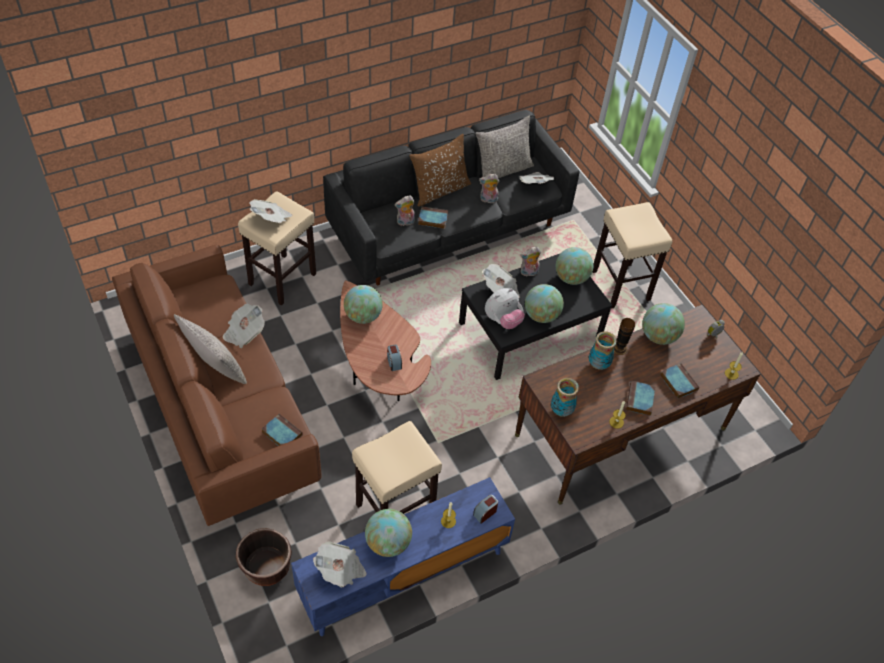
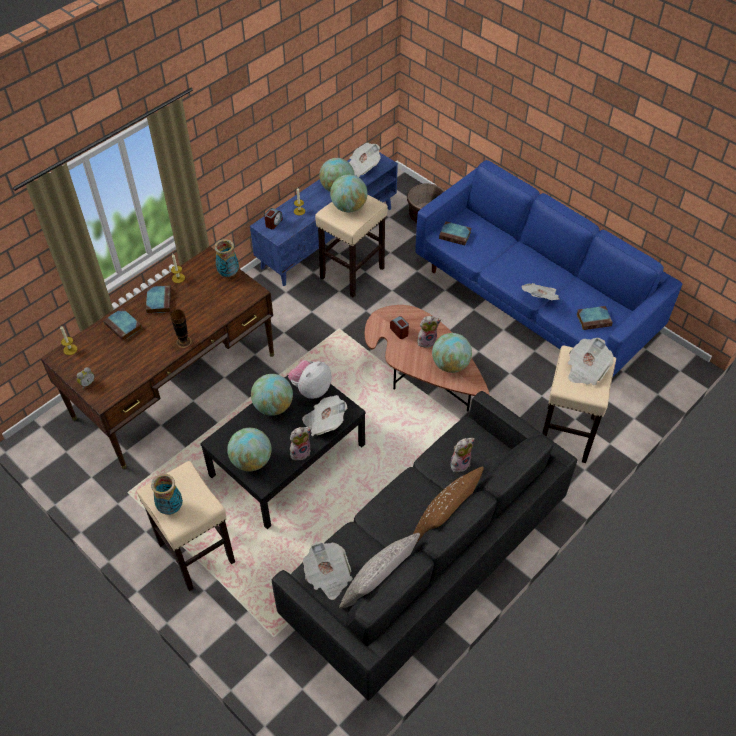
camera: 165 degrees right, 0 degrees up
brown sofa [112,244,321,526] -> blue sofa [415,160,683,376]
grey pillow [174,314,247,384] -> none
book [418,206,448,229] -> book moved to [577,306,613,330]
plush toy [479,174,499,203] -> plush toy moved to [418,316,441,349]
vase [589,331,617,370] -> vase moved to [151,474,183,515]
globe [642,303,685,345] -> globe moved to [330,175,368,212]

